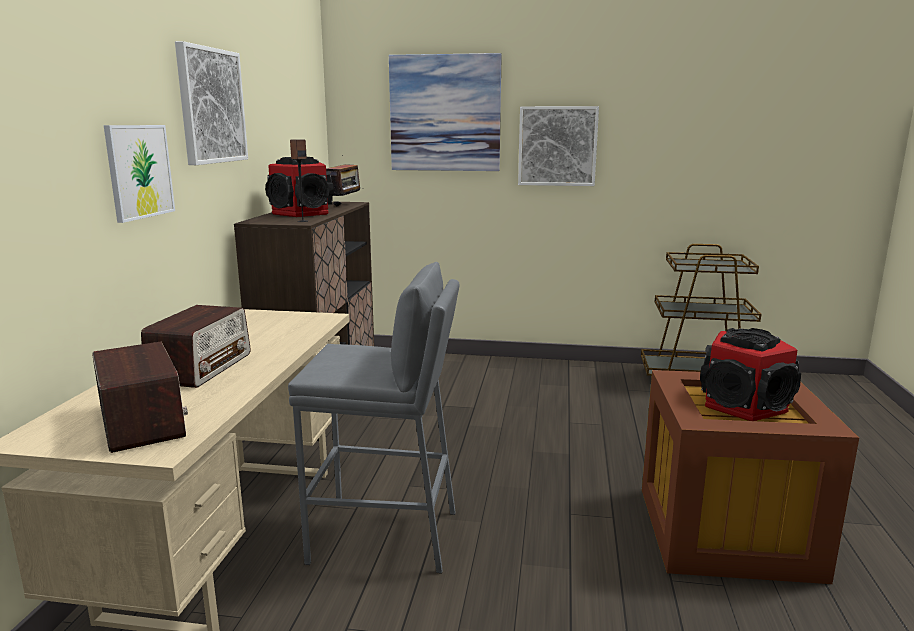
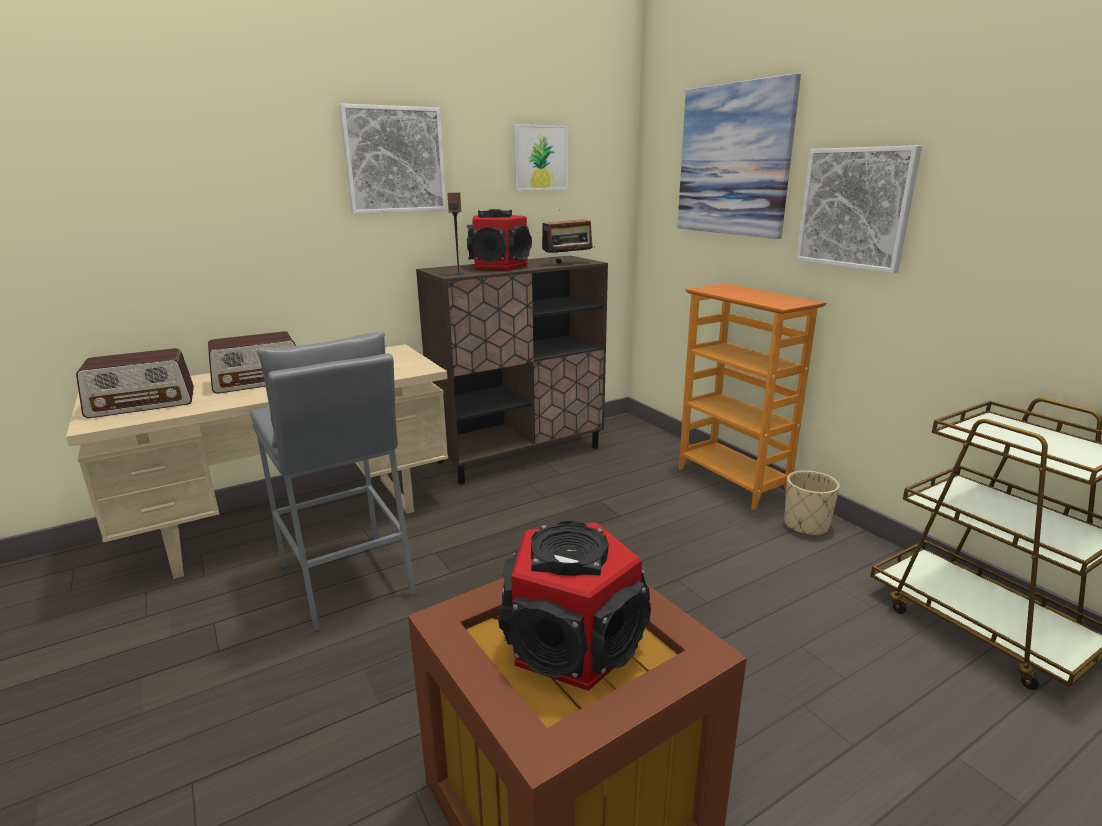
camera: 50 degrees right, 5 degrees up
radio [92,342,188,453] -> radio turned 45 degrees clockwise [76,348,194,418]
picture [104,125,175,223] -> picture moved to [513,124,568,191]
none -> bookcase [679,283,827,510]
none -> beige planter [784,470,840,537]

